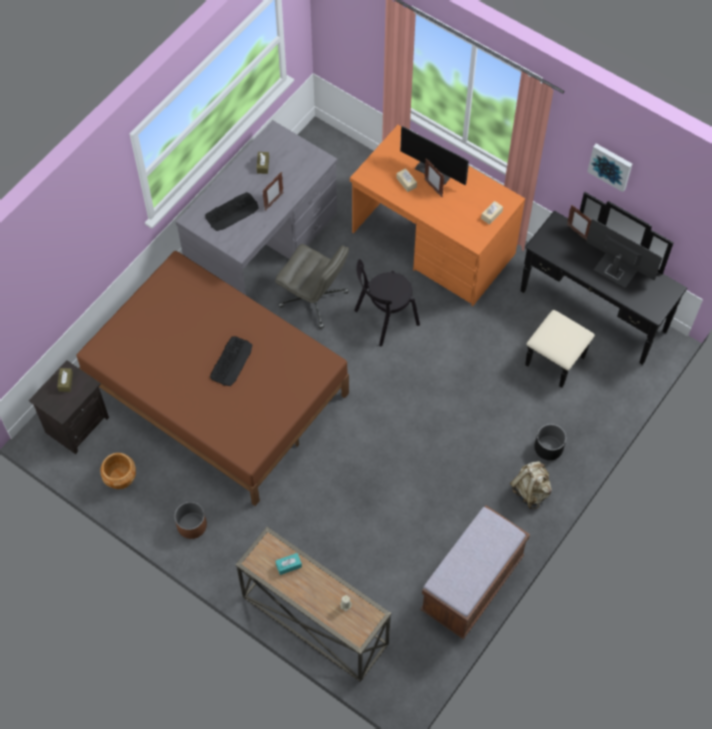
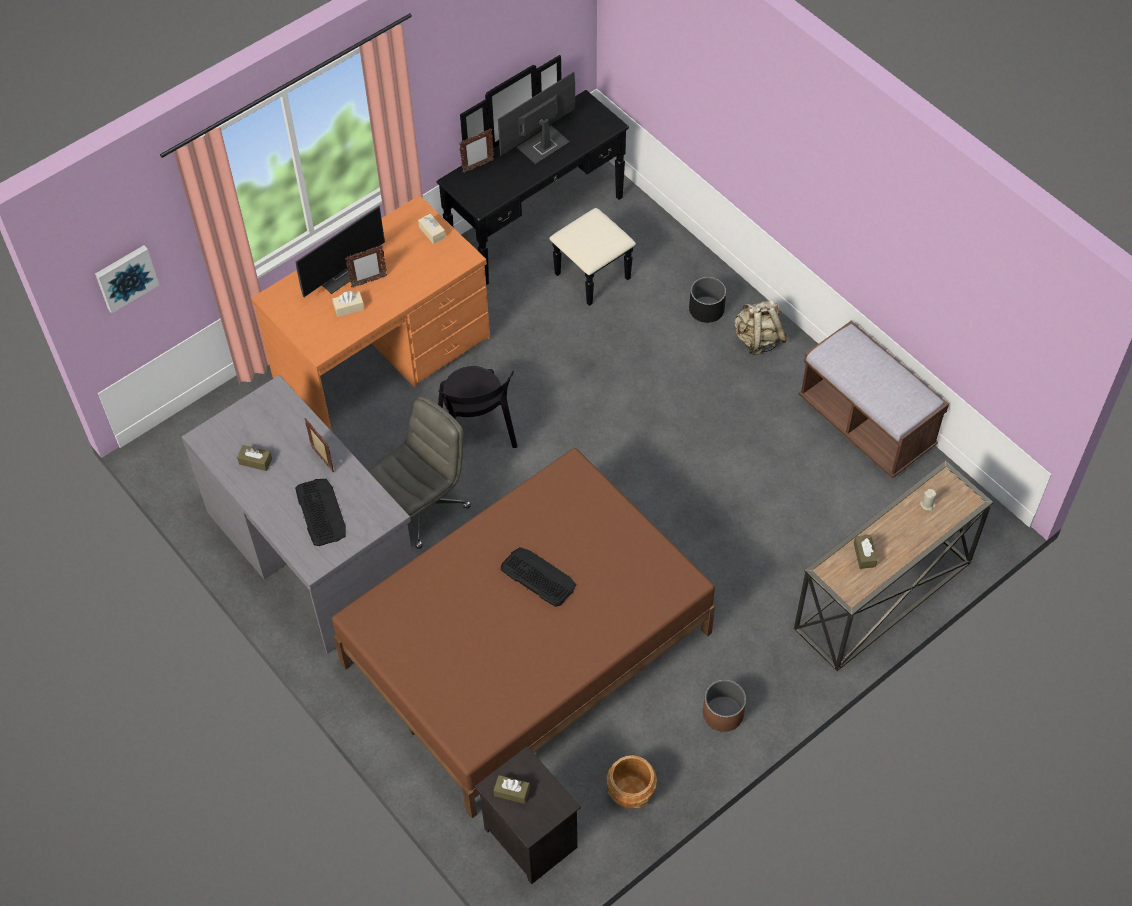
camera: 75 degrees left, 5 degrees down
turquoise tissue box [275,553,302,575] -> brown tissue box [854,535,877,569]
picture [587,144,632,192] -> picture moved to [95,245,159,313]

